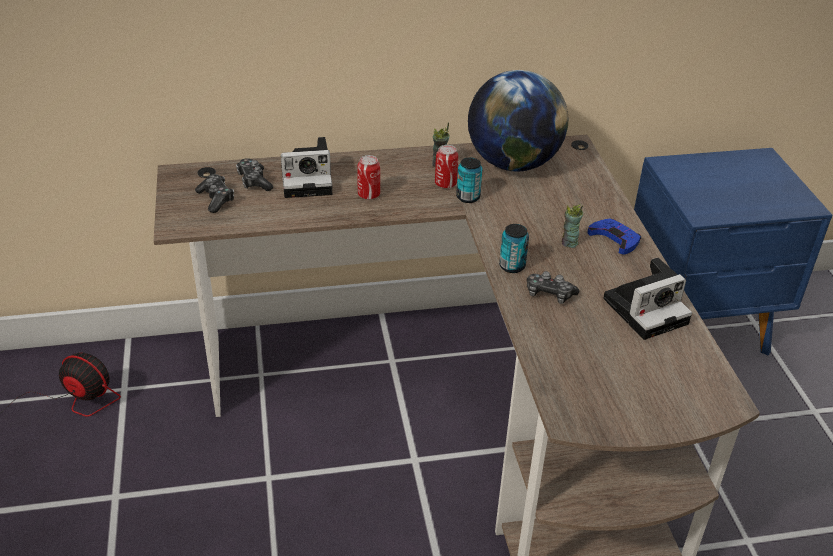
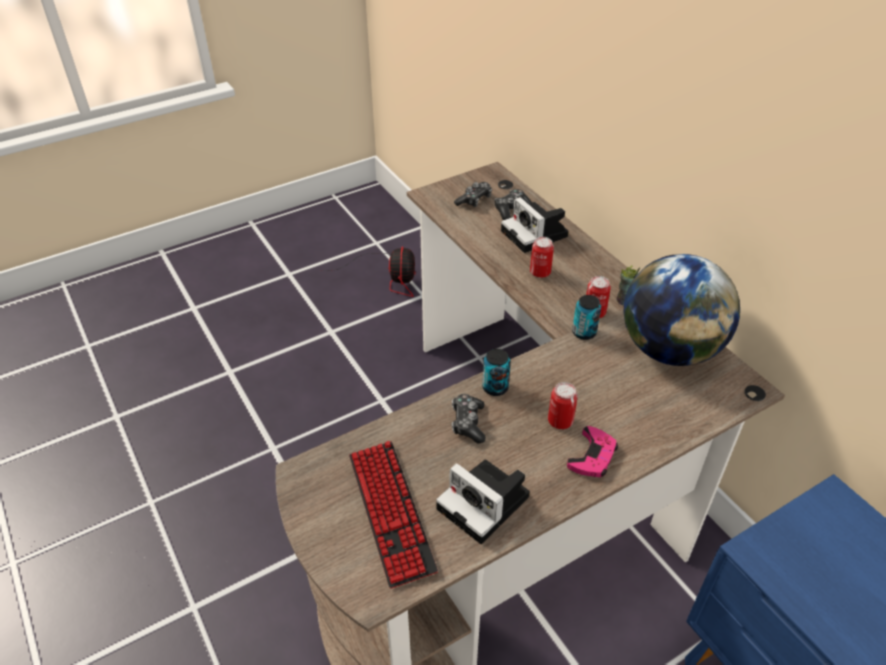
camera: 70 degrees right, 5 degrees up
cup [562,204,583,248] -> can [548,382,578,429]
blue game controller [587,218,641,254] -> pink game controller [567,426,618,477]
none -> keyboard [349,441,438,589]

